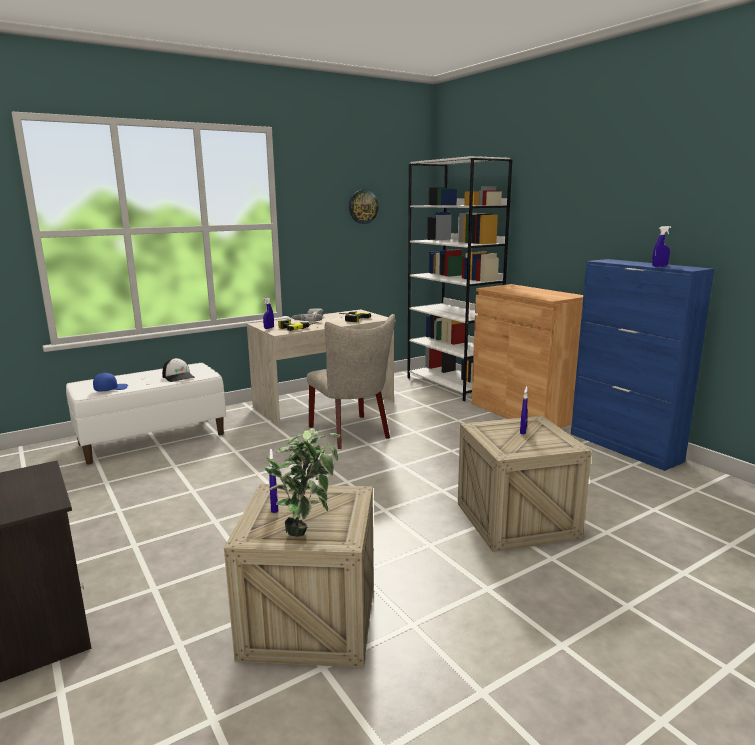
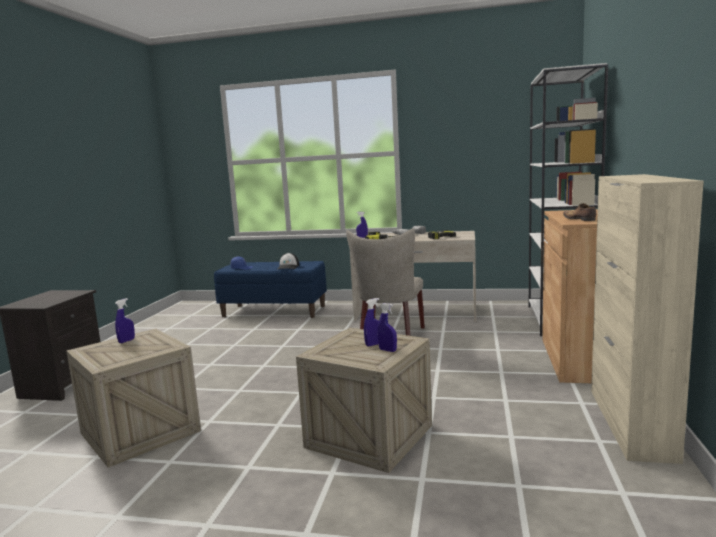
camera: 45 degrees right, 5 degrees down
white bench [66,363,226,464] -> blue bench [214,261,327,318]
potted plant [264,428,341,537] -> none
wall clock [349,190,379,224] -> none
blue cabinet [571,259,714,471] -> beige cabinet [591,174,704,464]
blue spray bottle [652,226,671,267] -> blue spray bottle moved to [378,303,397,352]
none -> shoe [563,203,596,221]

